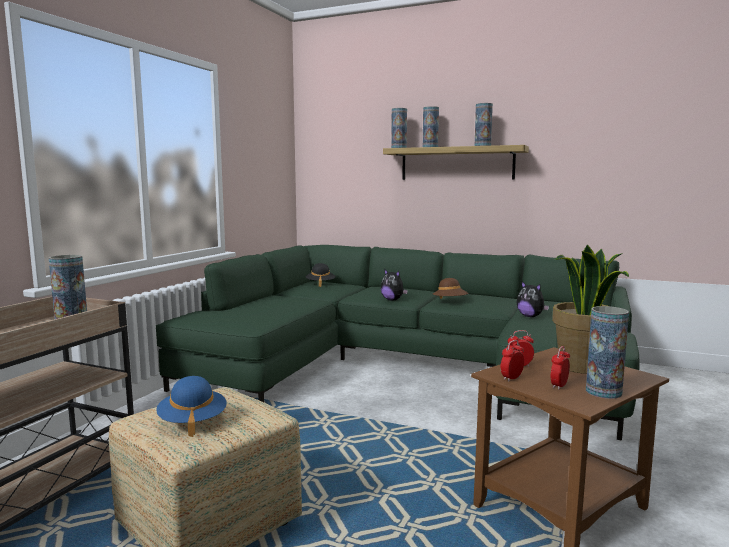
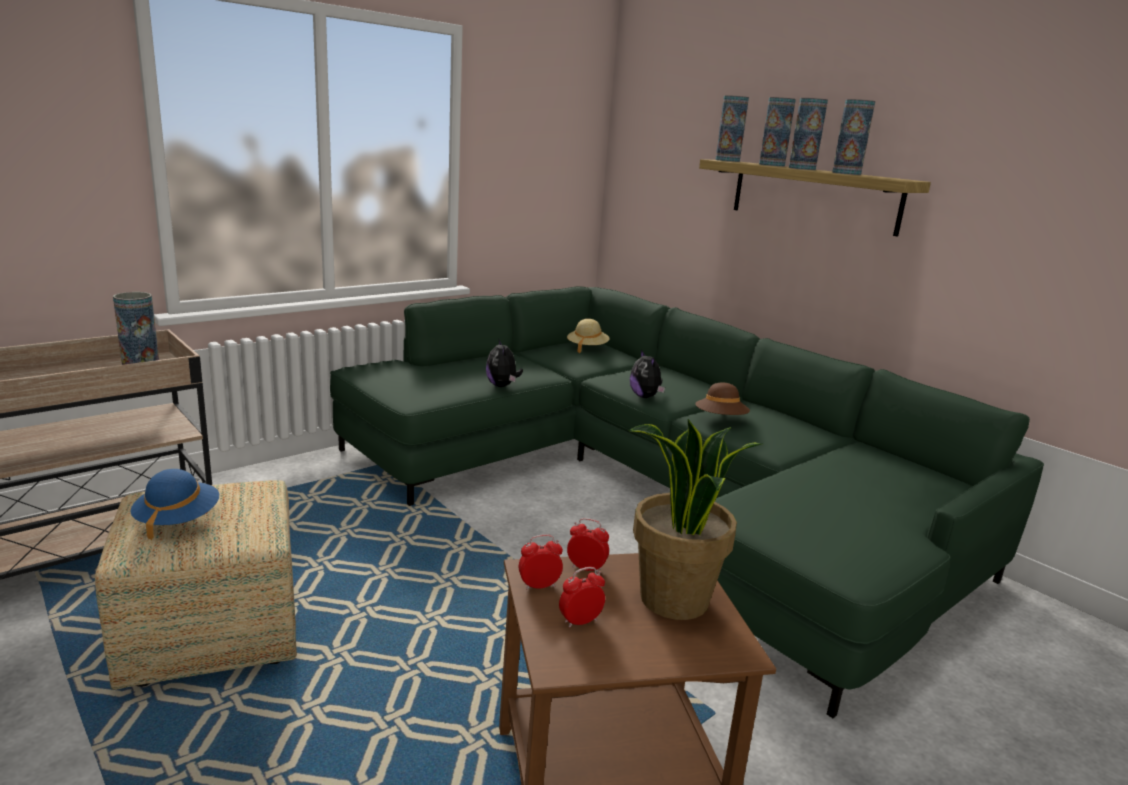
camera: 25 degrees right, 10 degrees up
black hat [306,263,336,287] -> beige hat [567,319,610,353]
plush toy [517,282,549,317] -> plush toy moved to [486,338,523,387]
vase [586,306,629,399] -> vase moved to [789,98,828,170]

